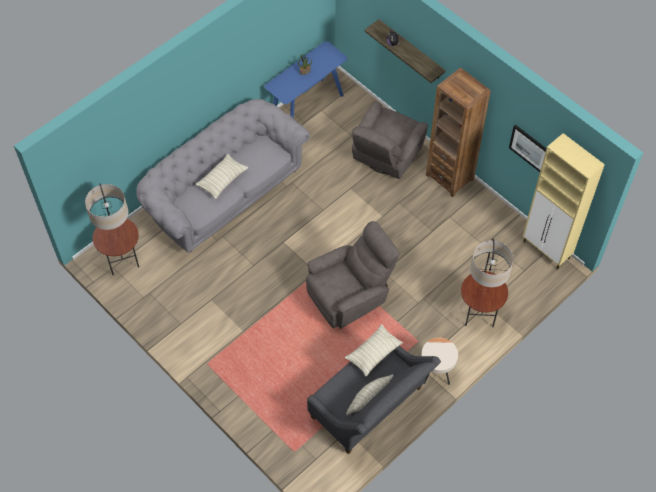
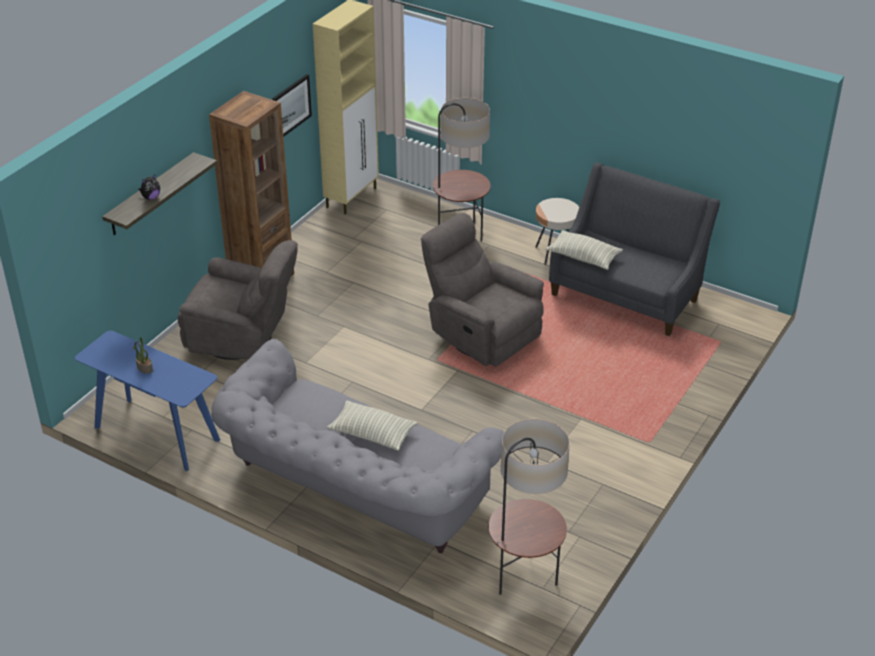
camera: 105 degrees left, 20 degrees down
pillow [346,375,393,415] -> none

